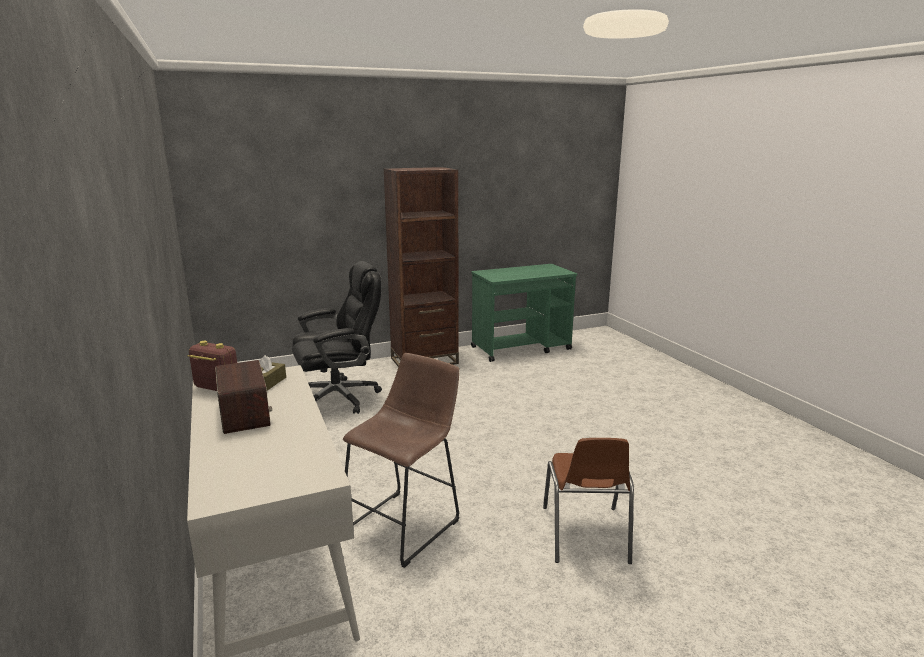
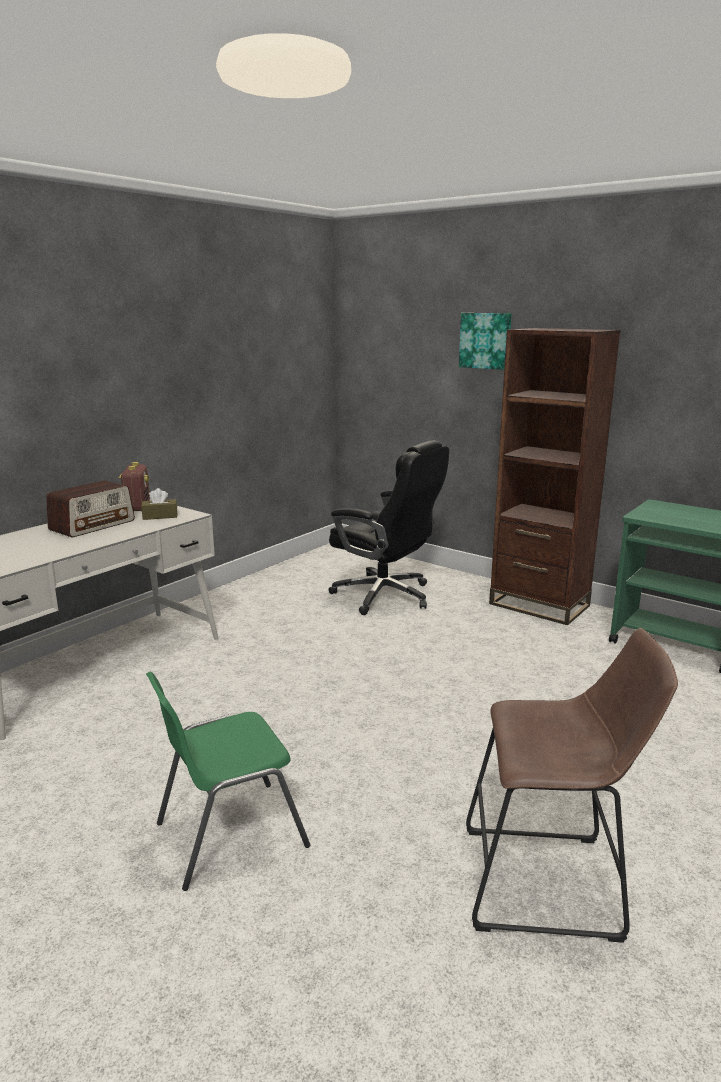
camera: 60 degrees right, 0 degrees up
brown stool [343,353,459,568] -> brown stool moved to [466,628,678,943]
brown chair [543,438,634,564] -> green chair [146,672,310,891]
none -> picture [459,313,512,370]

